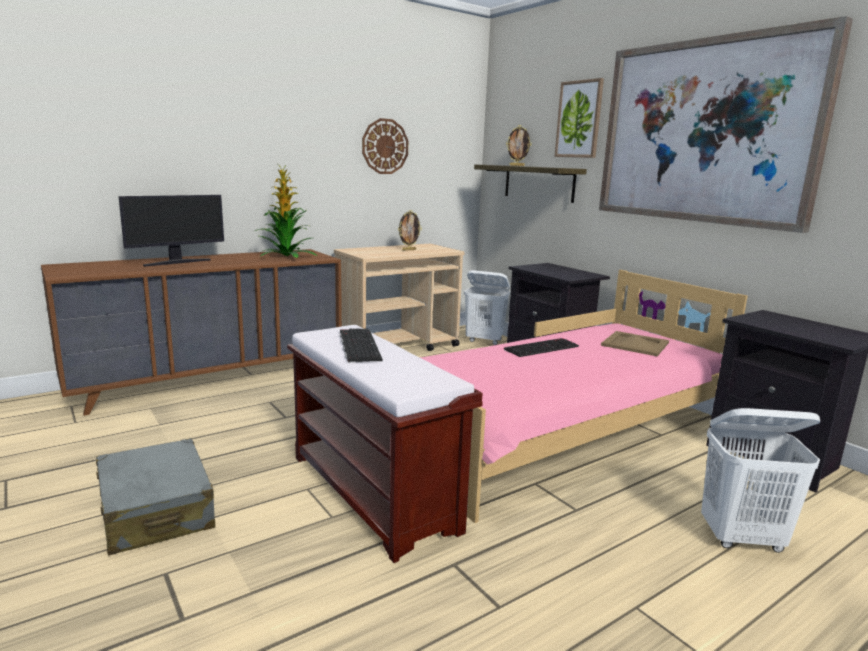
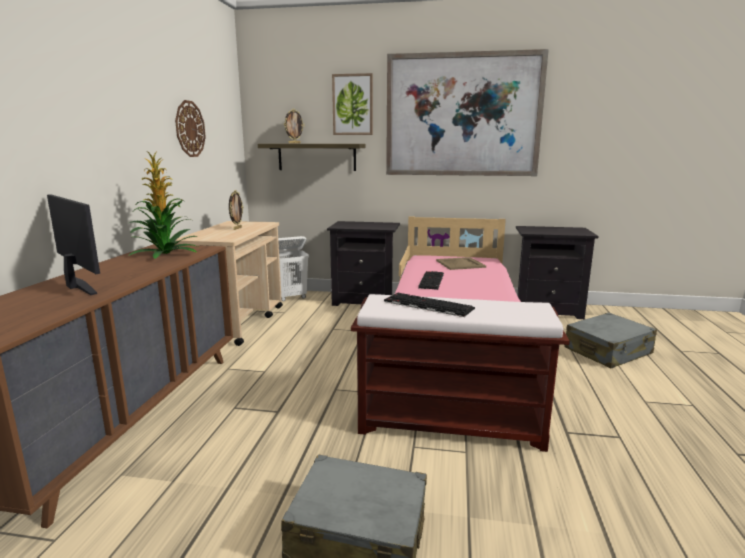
camera: 45 degrees left, 0 degrees up
monitor [119,195,224,266] -> monitor turned 45 degrees counterclockwise [47,194,100,295]
white laundry basket [701,408,820,553] -> grey suitcase [564,313,657,369]

